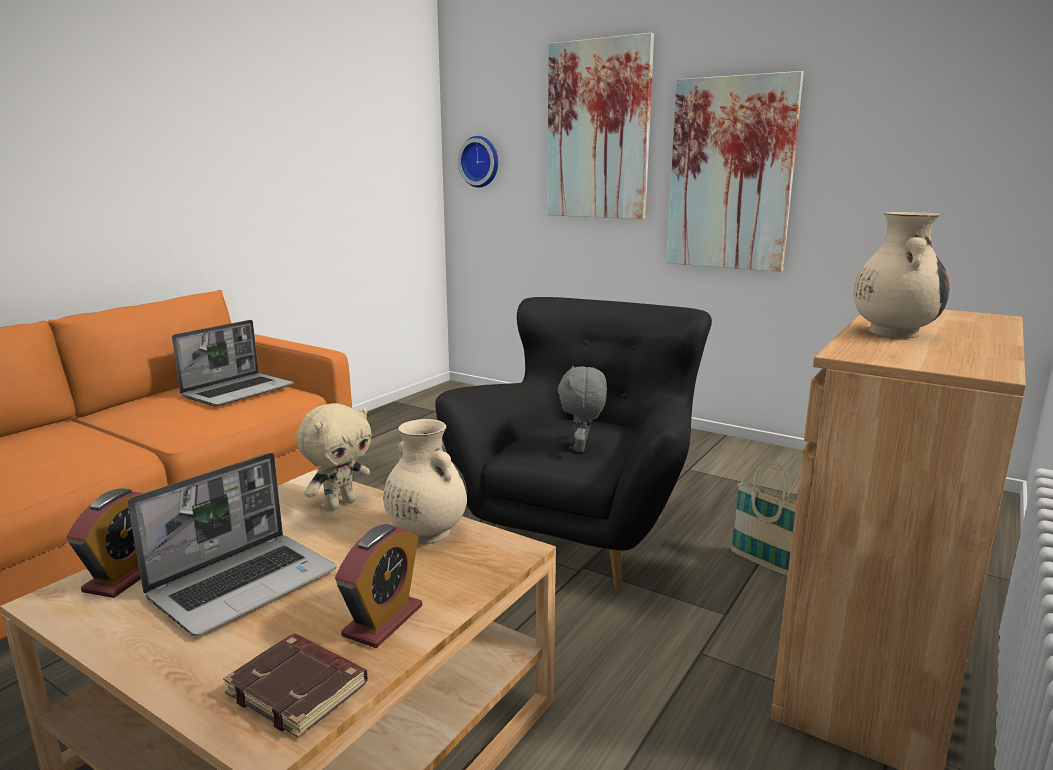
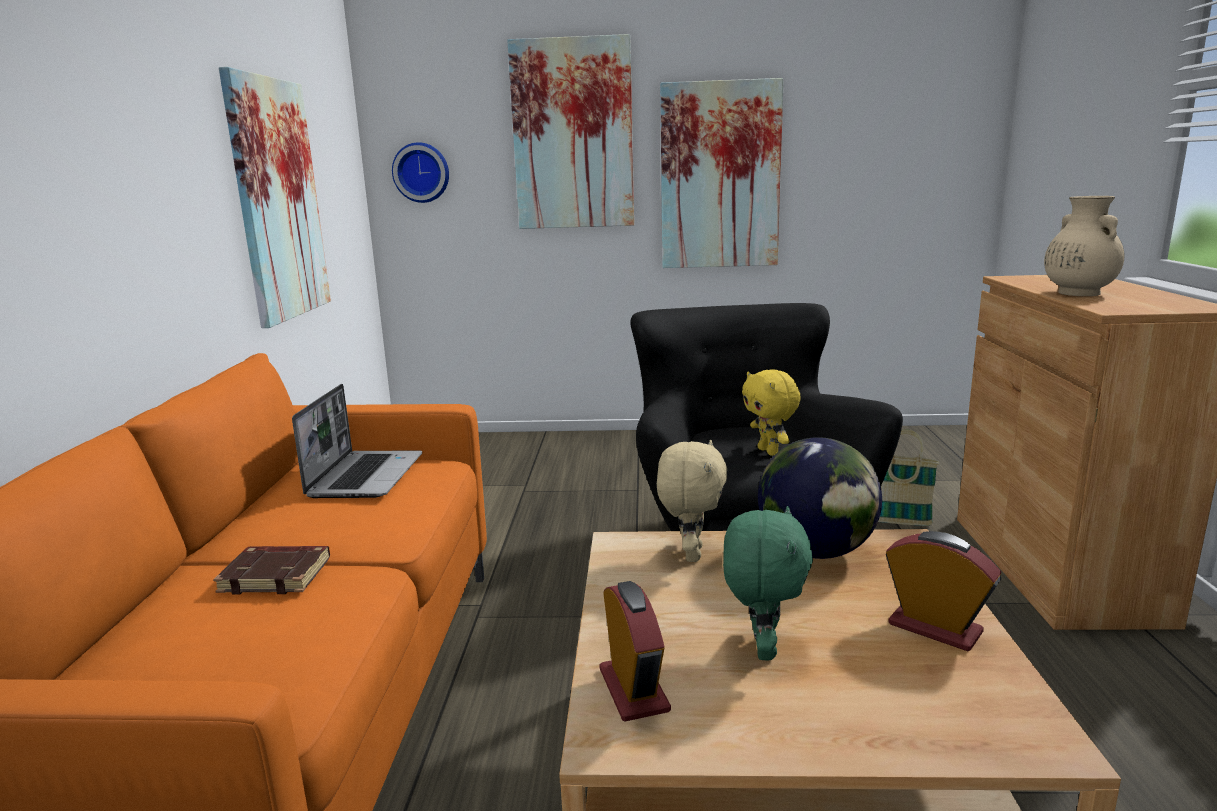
camera: 30 degrees left, 0 degrees up
laptop [128,452,337,636] -> green plush toy [723,506,813,661]
brown book [223,634,368,738] -> brown book moved to [213,546,330,595]
alarm clock [335,524,422,648] -> alarm clock turned 45 degrees counterclockwise [886,531,1001,651]
beige vase [383,419,467,544] -> globe [758,437,882,559]
grey plush toy [558,366,607,452] -> yellow plush toy [742,369,801,456]
none -> picture [219,67,331,328]

